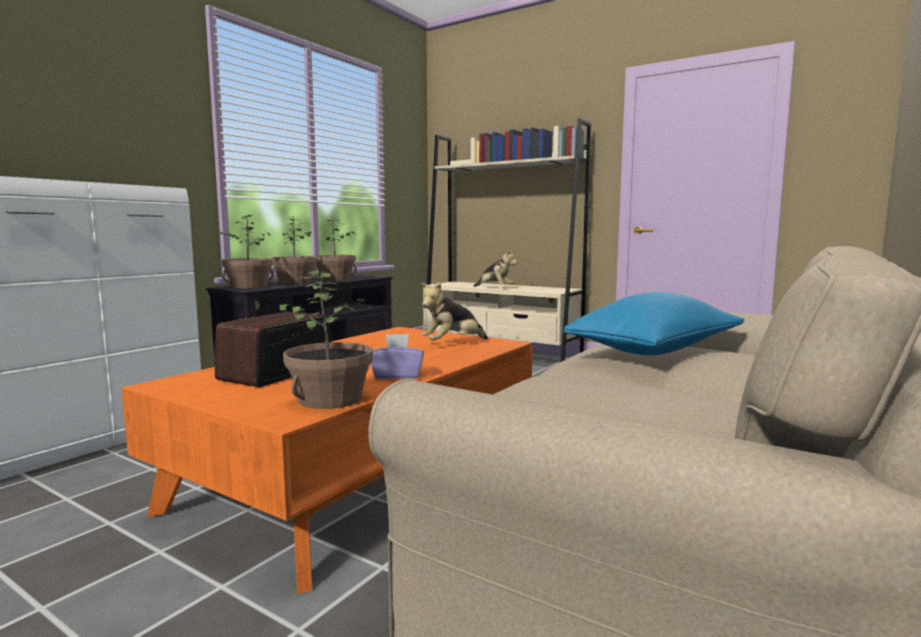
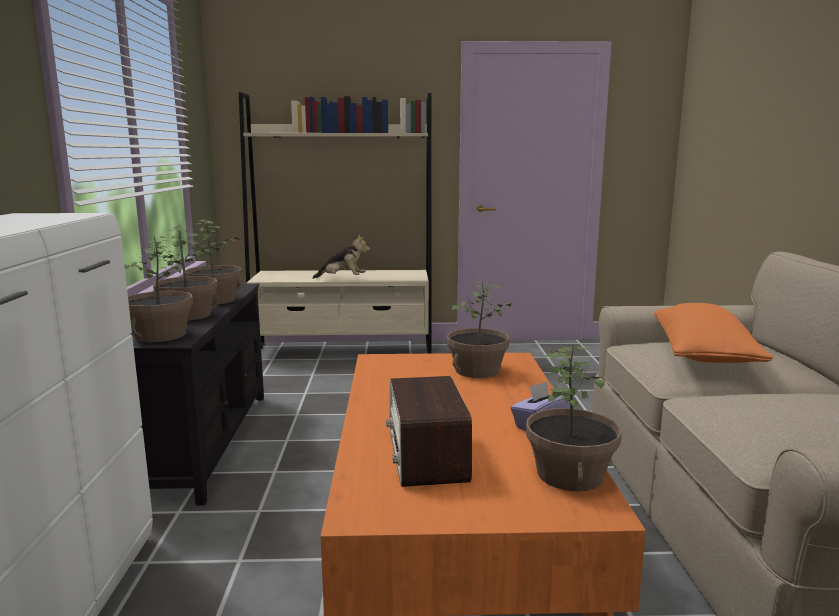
camera: 35 degrees left, 5 degrees up
plush toy [421,281,488,341] -> potted plant [447,281,511,378]
blue pillow [564,292,744,355] -> orange pillow [654,303,773,363]

